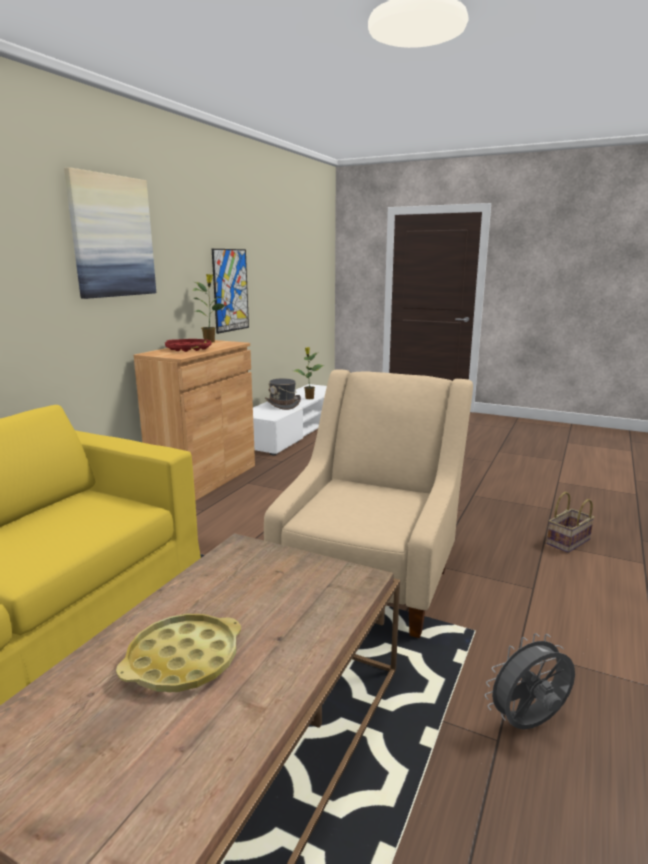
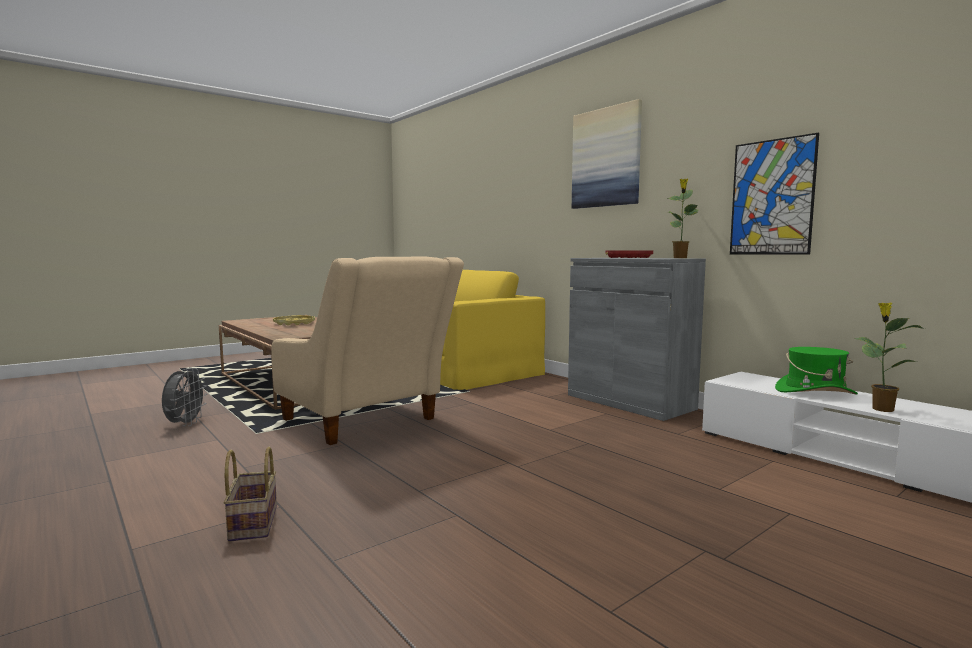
camera: 115 degrees right, 10 degrees down
brown cabinet [134,340,255,501] -> grey cabinet [568,258,706,421]
grey hat [265,378,301,410] -> green hat [775,347,858,395]

